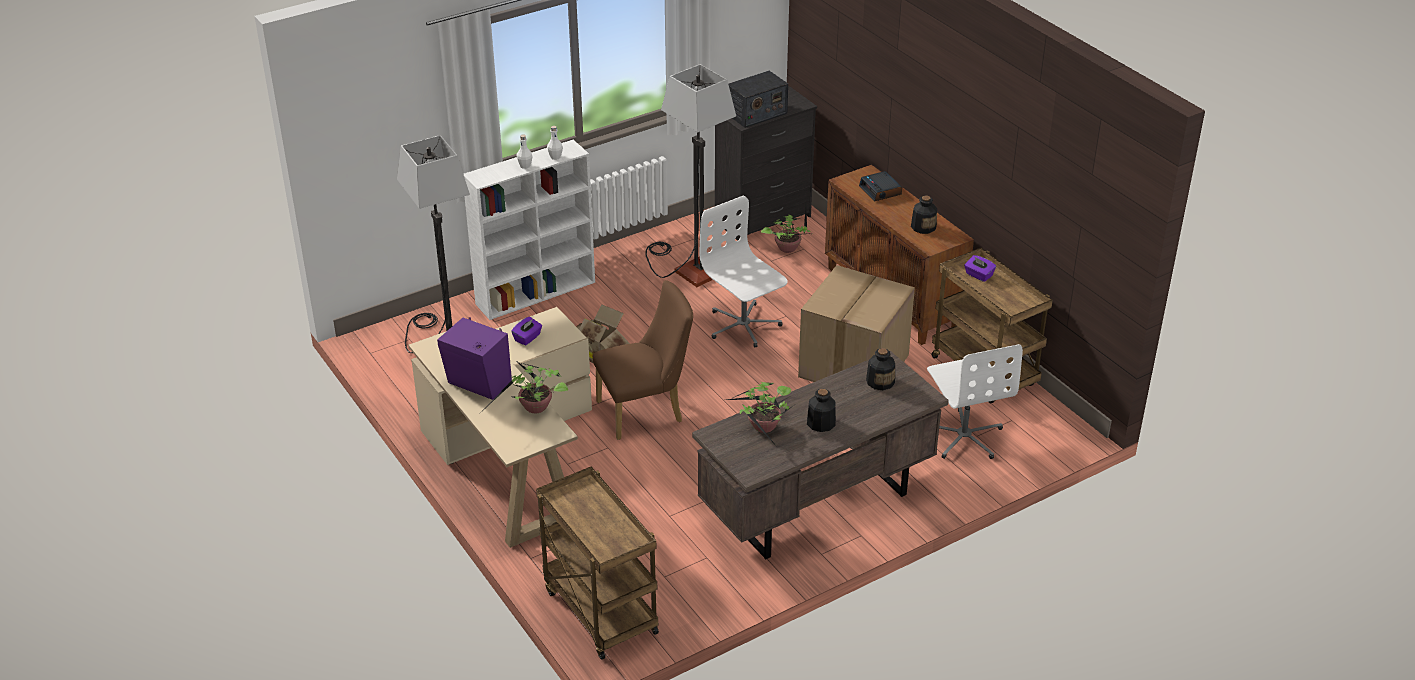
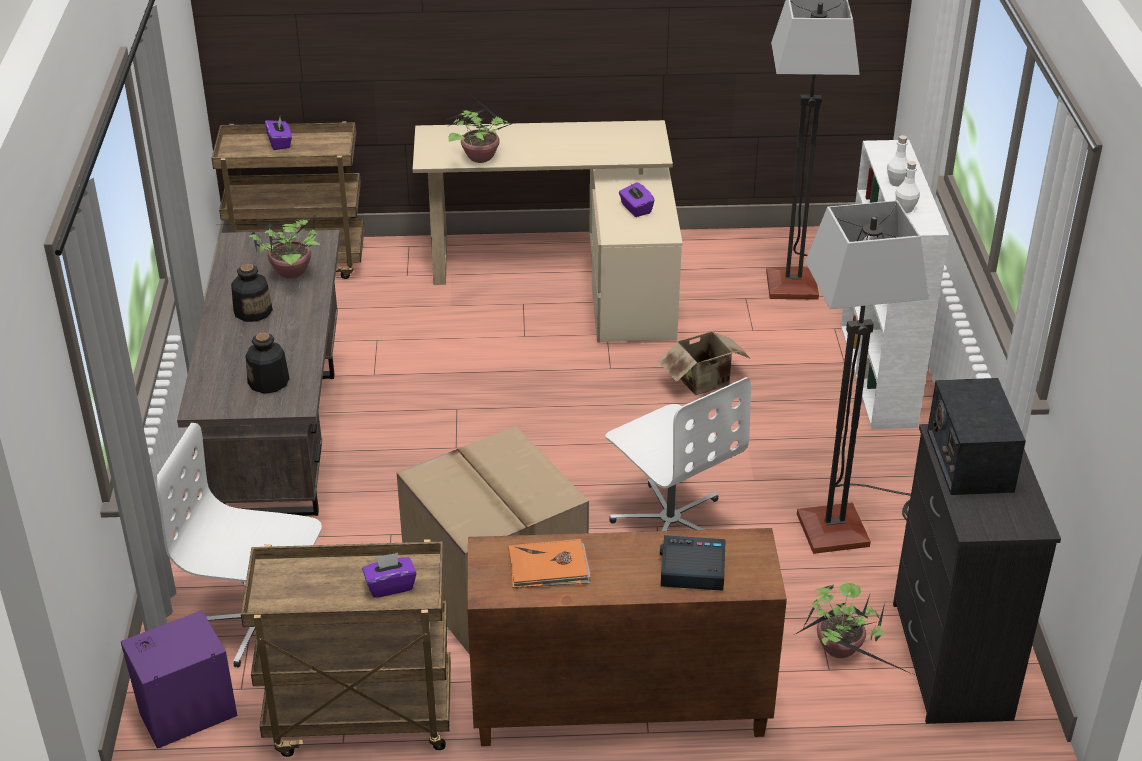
camera: 120 degrees right, 0 degrees up
purple speaker [437,317,512,400] -> purple speaker moved to [121,610,237,749]
brown chair [593,280,693,440] -> none
white office chair [700,196,788,347] -> white office chair turned 60 degrees clockwise [606,377,751,531]
bottle [911,196,937,234] -> orange book [509,539,590,589]
none -> purple tissue box [265,118,292,150]

